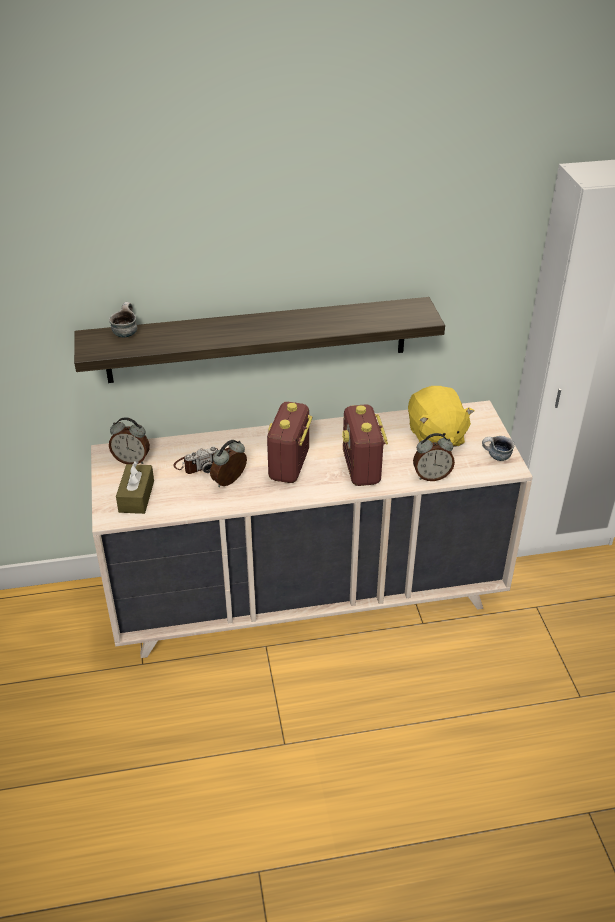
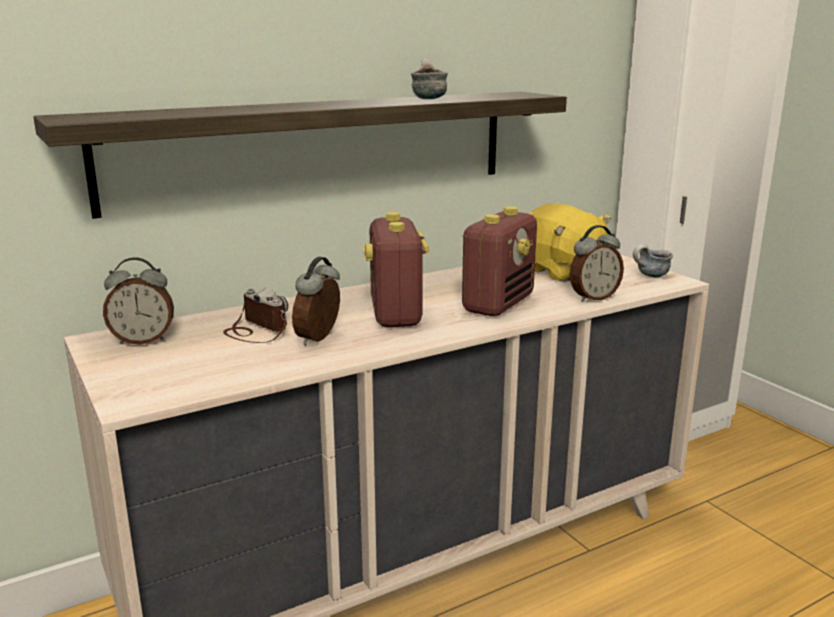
camera: 20 degrees left, 20 degrees down
mug [109,302,137,338] -> mug moved to [411,59,448,99]
brown tissue box [116,461,154,514] -> none
camera [174,446,218,474] -> camera turned 90 degrees counterclockwise [223,287,288,343]
radio [342,404,388,486] -> radio turned 120 degrees counterclockwise [462,206,537,316]

